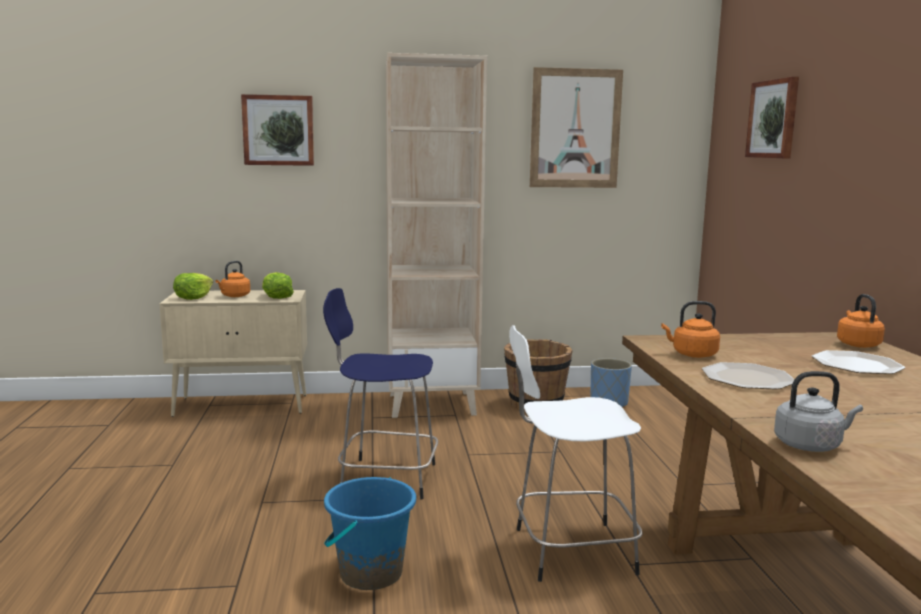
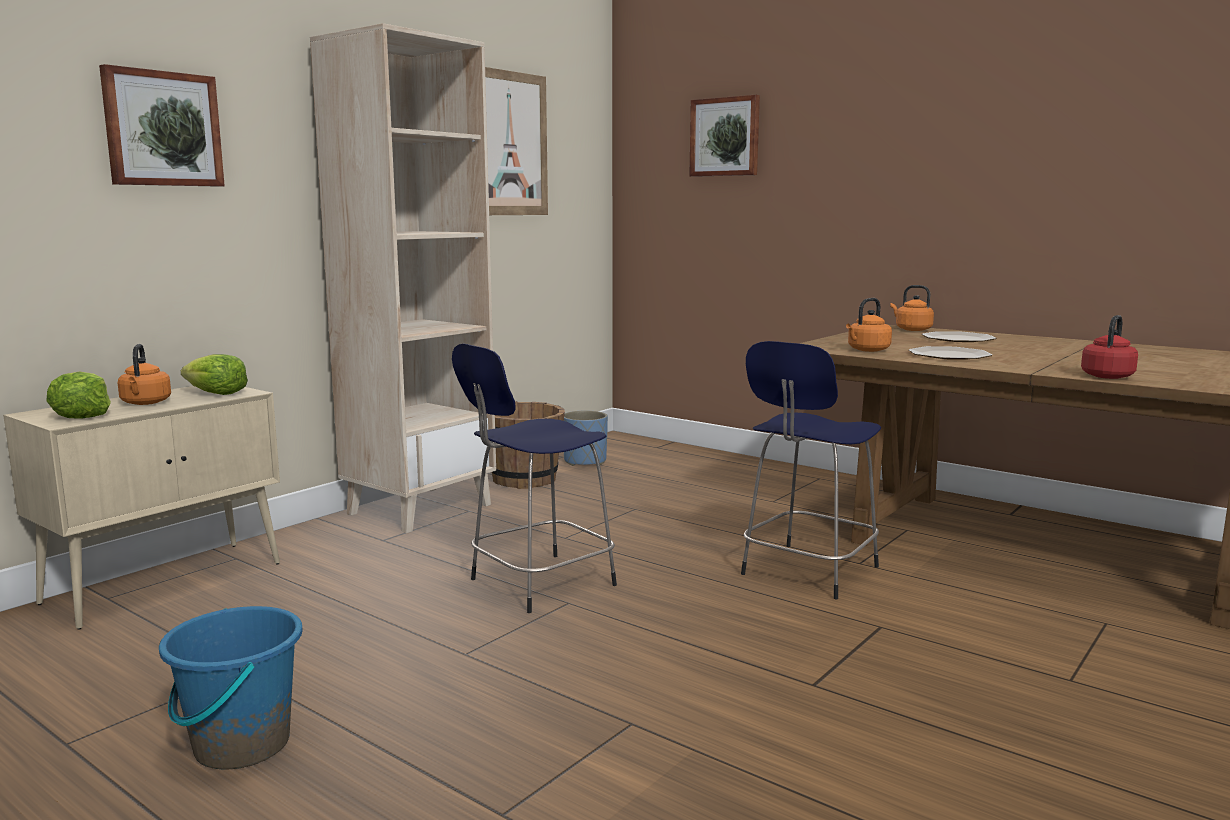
camera: 45 degrees left, 0 degrees up
blue bucket [324,477,416,590] -> blue bucket moved to [159,606,303,770]
white stool [509,325,643,582] -> blue stool [741,341,881,599]
grey kettle [774,371,863,452] -> red kettle [1081,315,1138,379]

